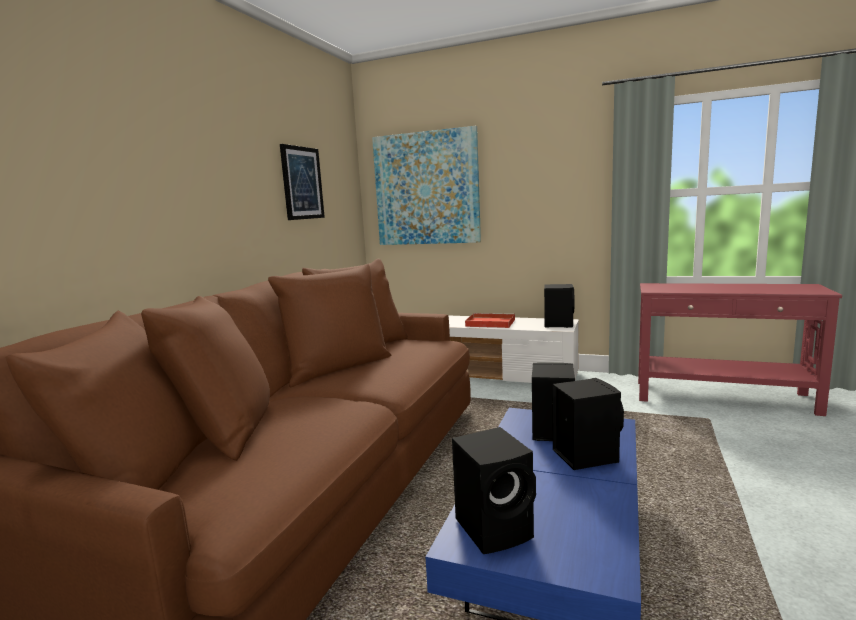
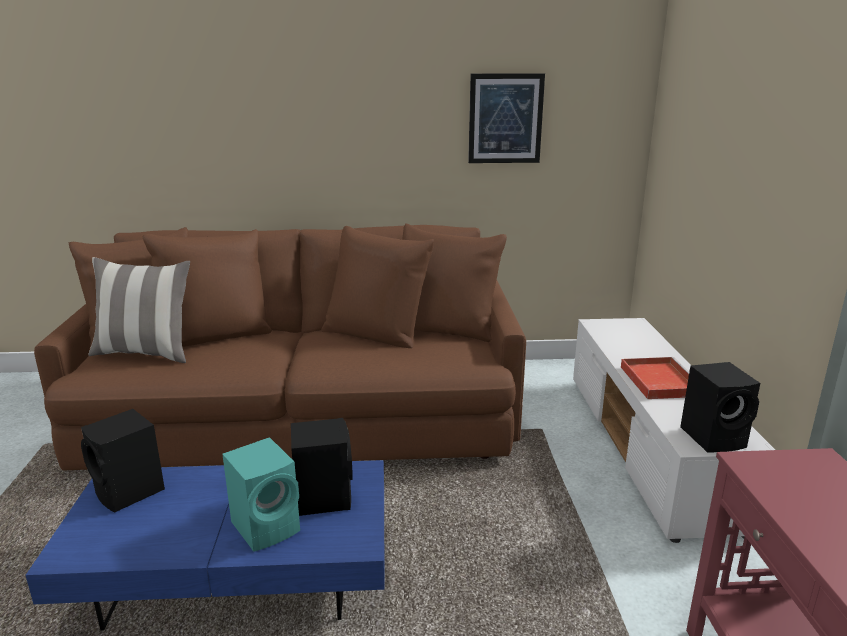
camera: 65 degrees right, 10 degrees up
picture [372,126,481,245] -> none
black speaker [552,378,624,470] -> turquoise speaker [222,437,300,552]
none -> pillow [88,257,190,363]

